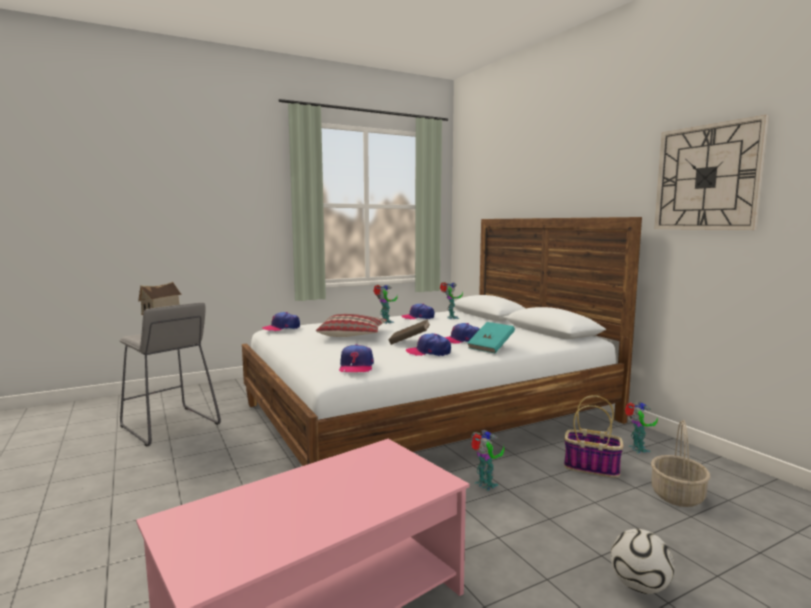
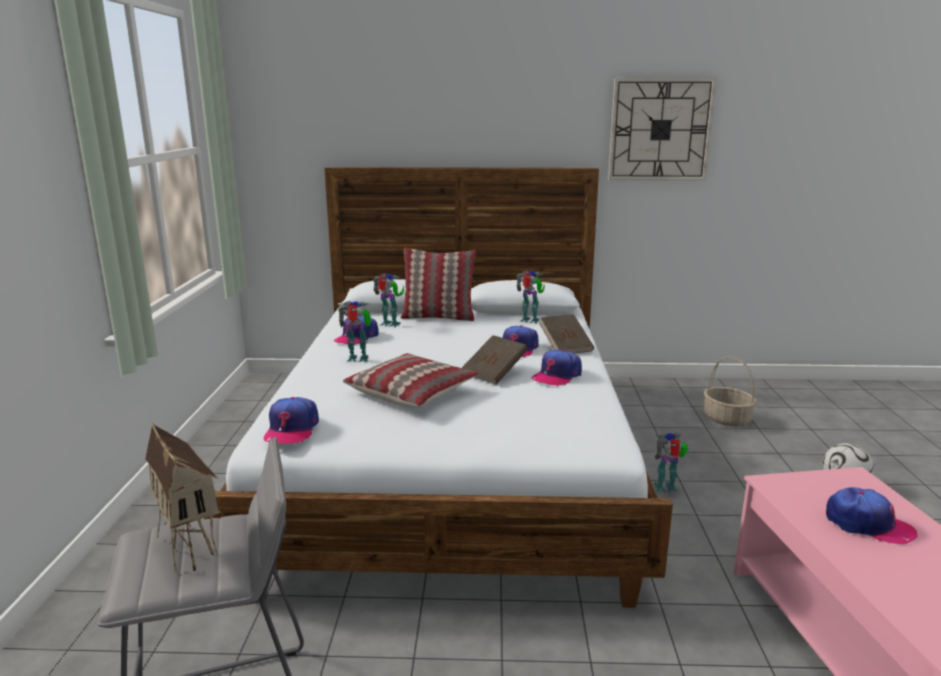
camera: 60 degrees left, 10 degrees up
cap [339,344,374,372] -> cap moved to [826,487,917,544]
turquoise book [467,322,515,353] -> brown book [539,314,594,354]
basket [564,395,623,478] -> none
toy robot [625,402,658,453] -> toy robot moved to [516,271,545,324]
none -> pillow [400,248,476,321]

